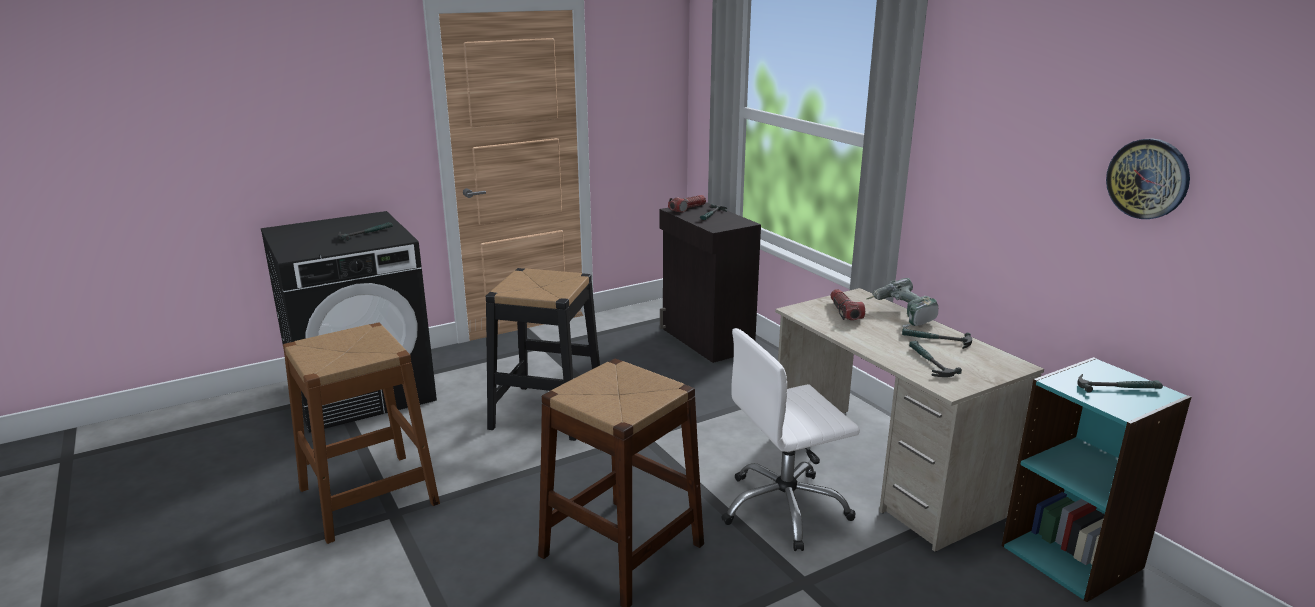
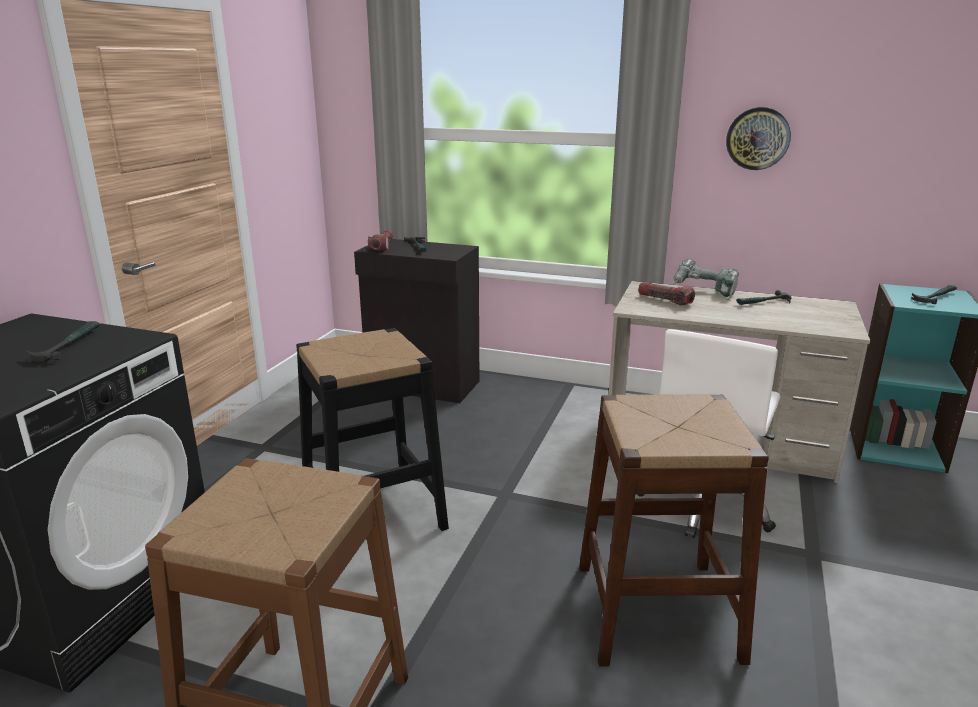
camera: 40 degrees left, 0 degrees up
hammer [909,341,962,377] -> none
wall clock [1106,139,1190,219] -> wall clock moved to [726,107,791,170]

